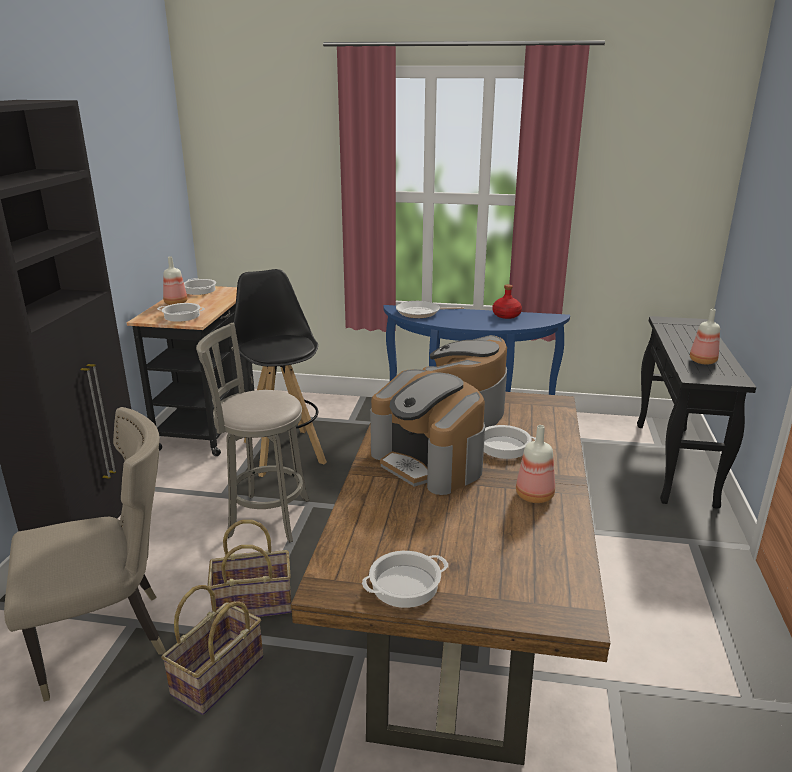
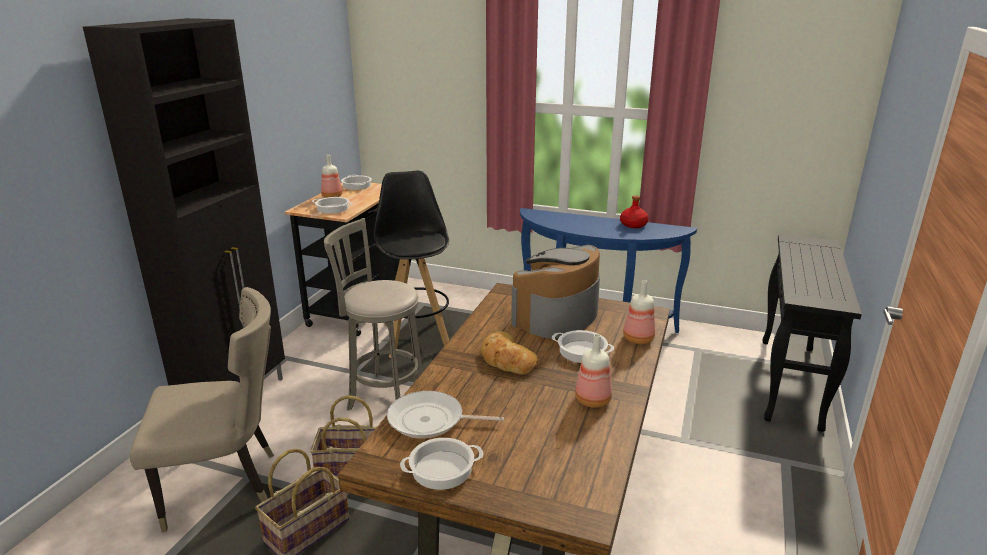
camera: 10 degrees right, 0 degrees up
coffee machine [370,369,485,495] -> bread [481,331,538,375]
frying pan [396,301,464,318] -> frying pan moved to [387,391,504,438]
bottle [690,309,720,364] -> bottle moved to [623,280,655,344]

